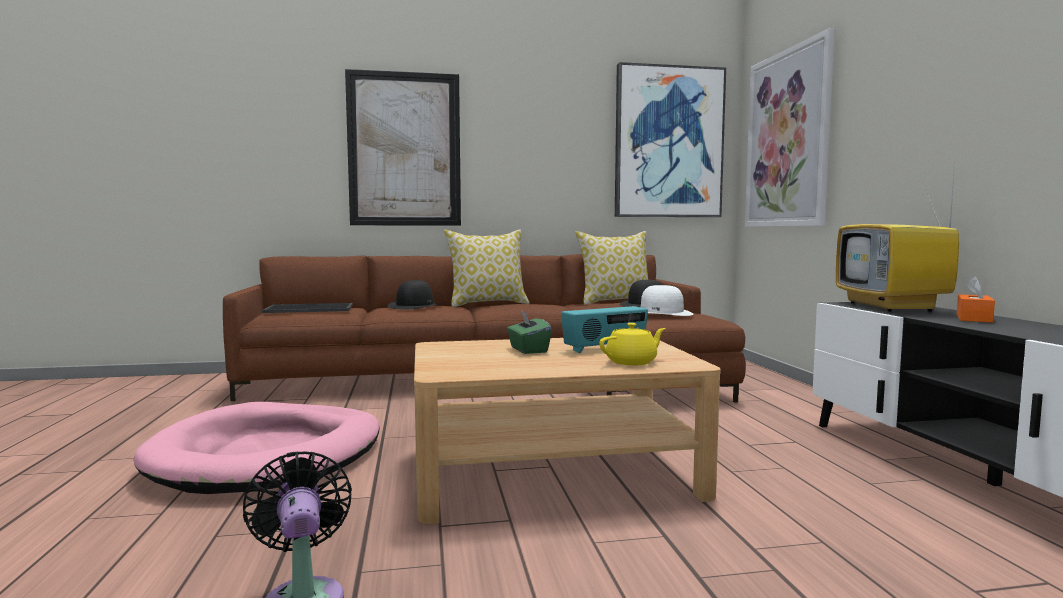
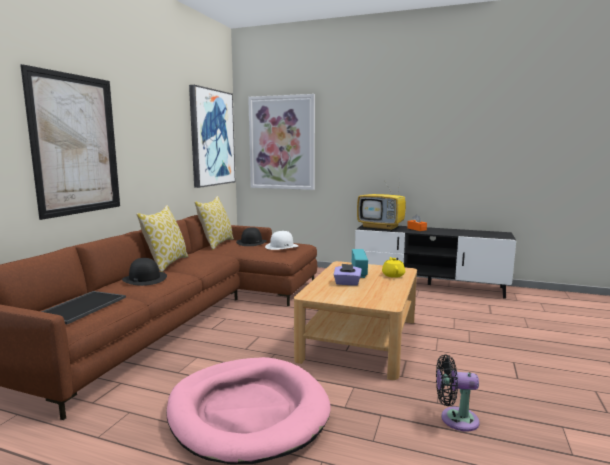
camera: 60 degrees left, 5 degrees up
green tissue box [507,311,552,354] -> purple tissue box [334,264,362,286]

